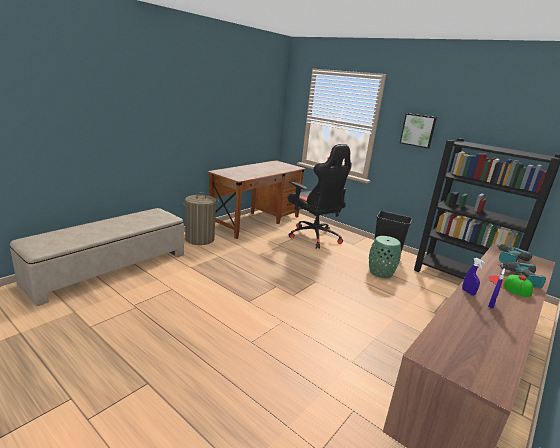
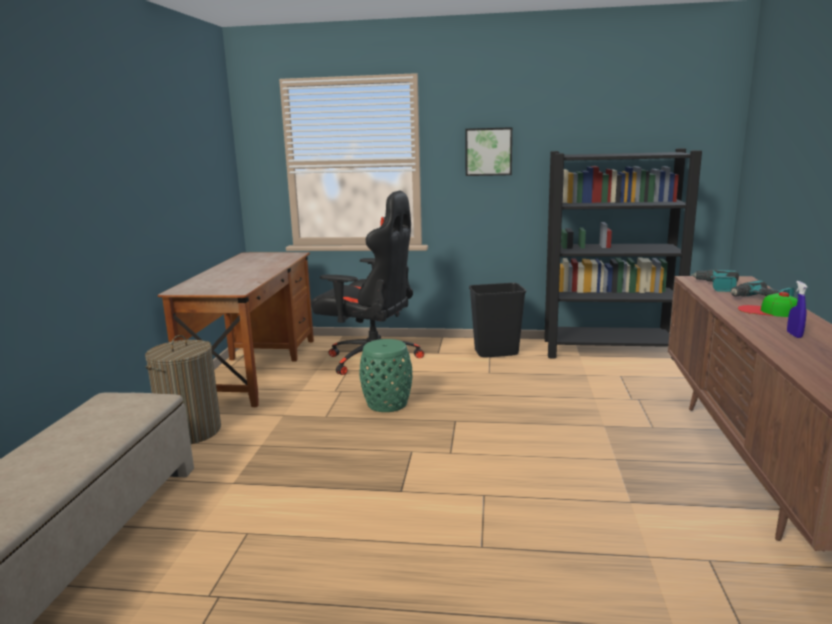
camera: 30 degrees left, 5 degrees down
green stool [369,236,401,278] -> green stool moved to [359,339,412,412]
blue spray bottle [462,258,485,296] -> none

